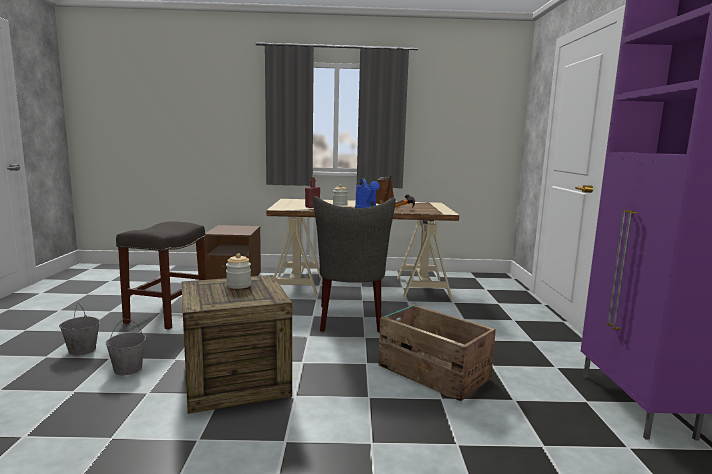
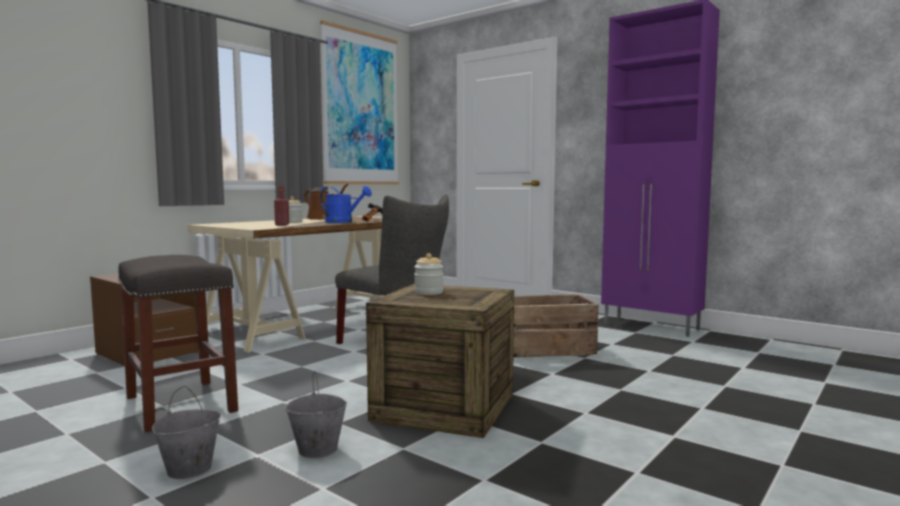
camera: 50 degrees left, 5 degrees down
none -> picture [320,20,399,184]

